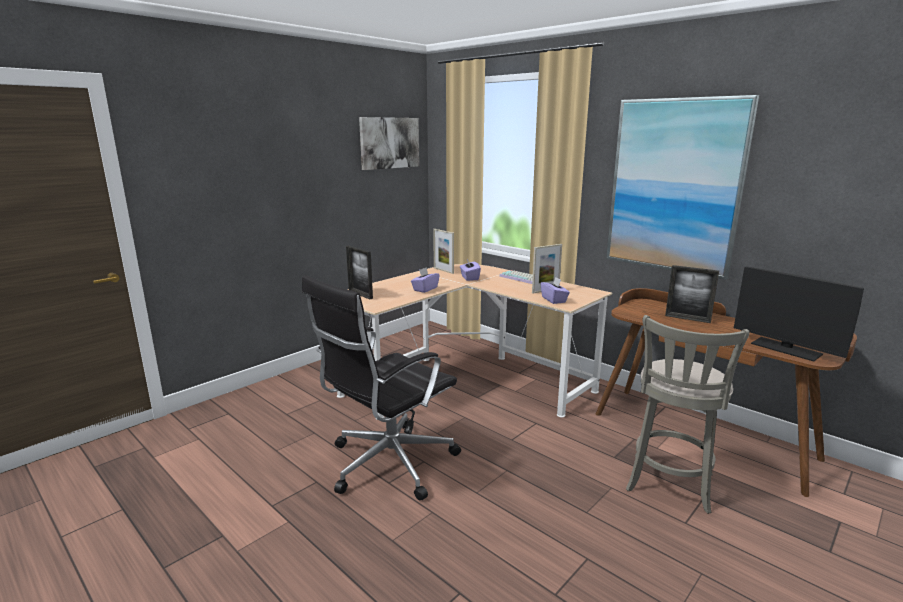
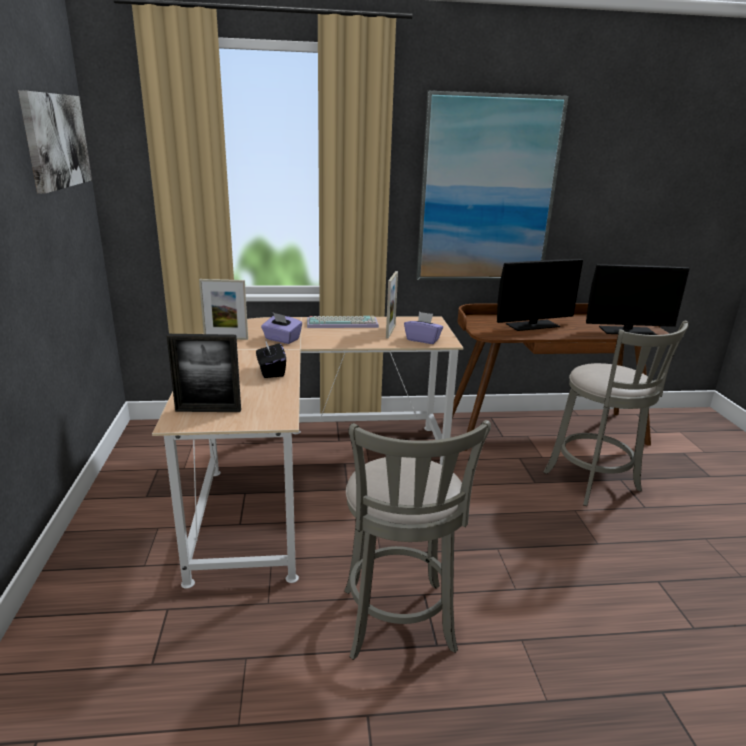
camera: 50 degrees left, 5 degrees up
black office chair [302,275,461,500] -> grey stool [344,420,491,660]
purple tissue box [411,267,440,293] -> black tissue box [256,339,286,378]
picture frame [665,265,719,323] -> monitor [497,259,583,331]

